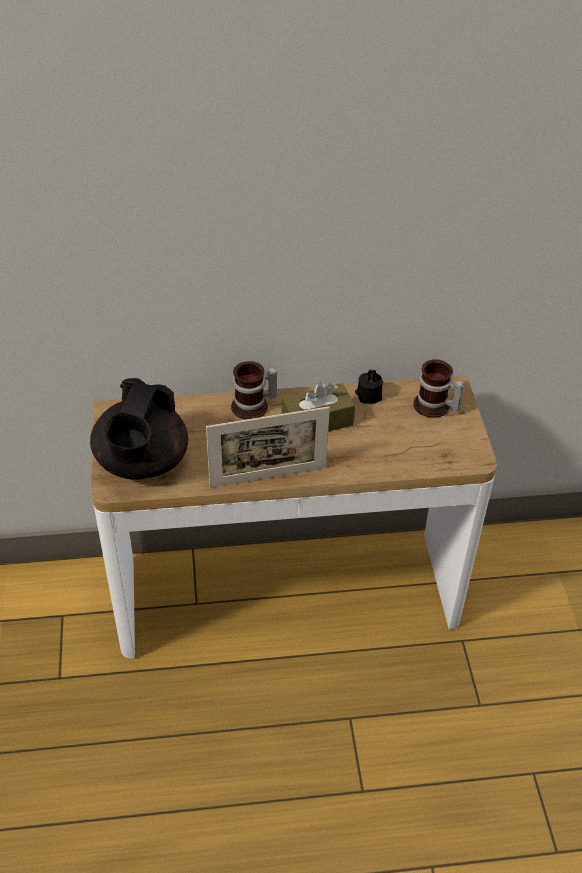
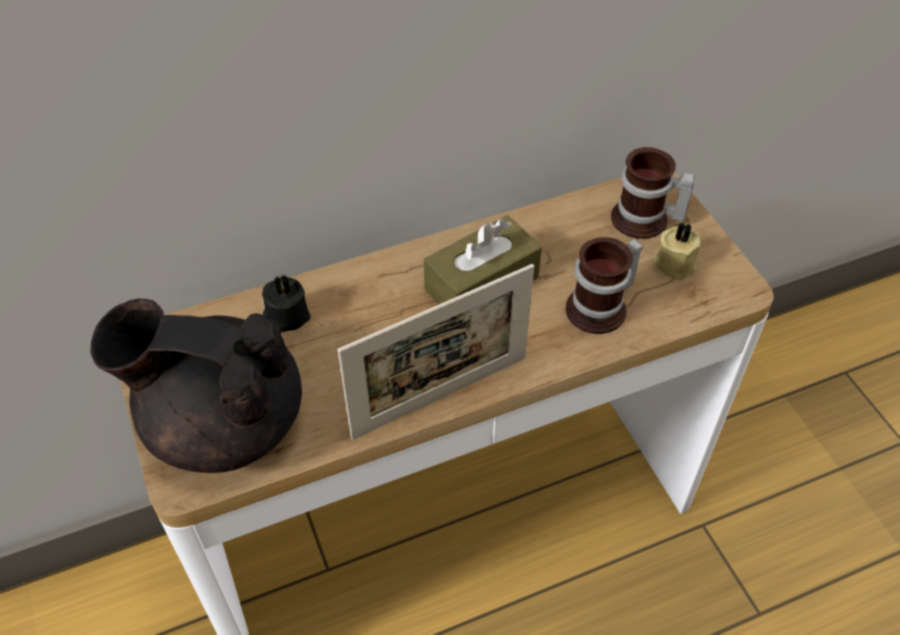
camera: 15 degrees left, 5 degrees up
black teapot [90,378,188,480] -> black teapot turned 105 degrees clockwise [90,299,302,473]
mug [231,361,277,420] -> mug moved to [565,237,643,334]
black candle [355,369,383,404] -> black candle moved to [262,274,311,332]
none -> beige candle [654,222,700,280]

